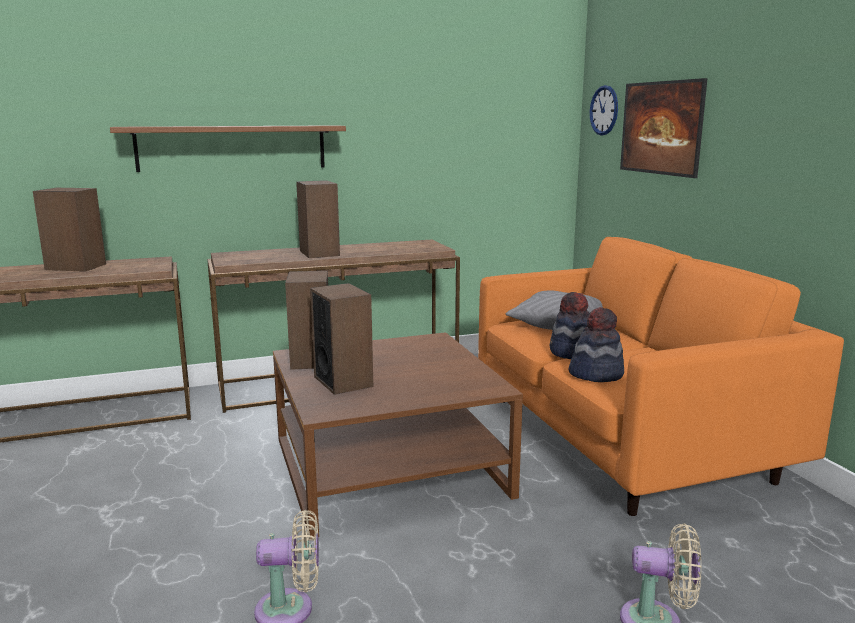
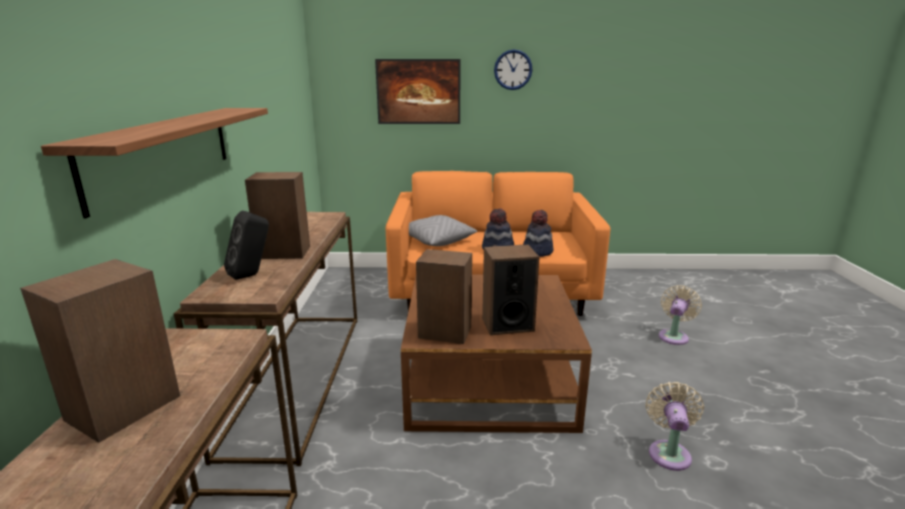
camera: 70 degrees left, 5 degrees up
wall clock [590,85,618,135] -> wall clock moved to [494,49,533,90]
none -> black speaker [224,211,269,280]

